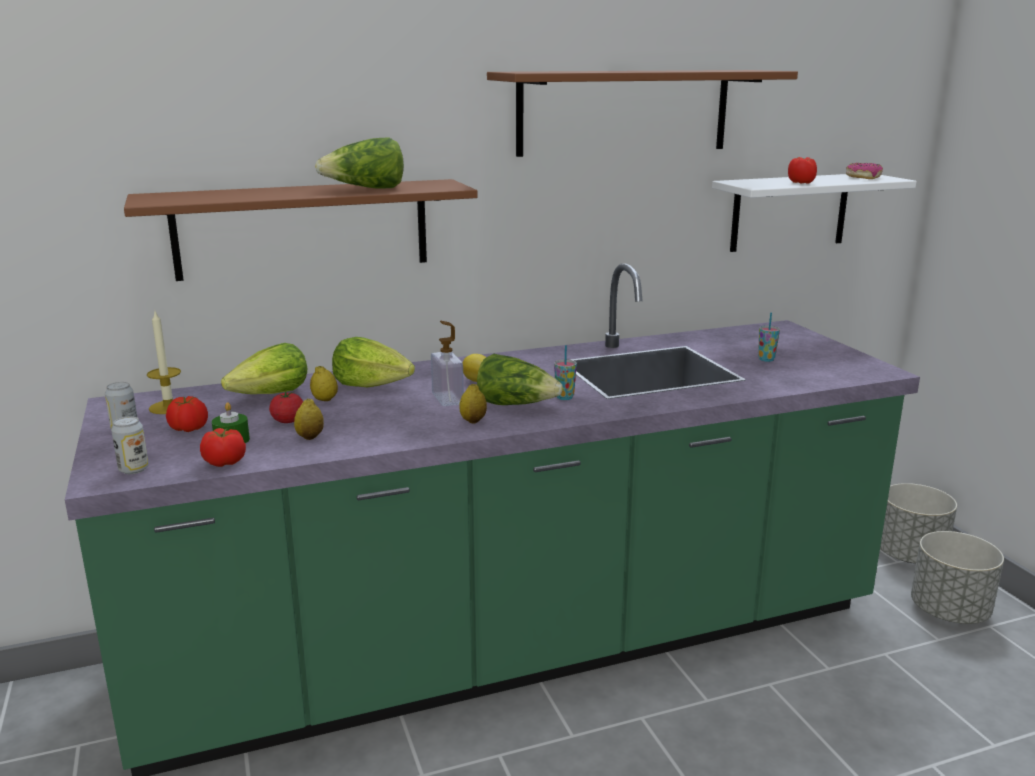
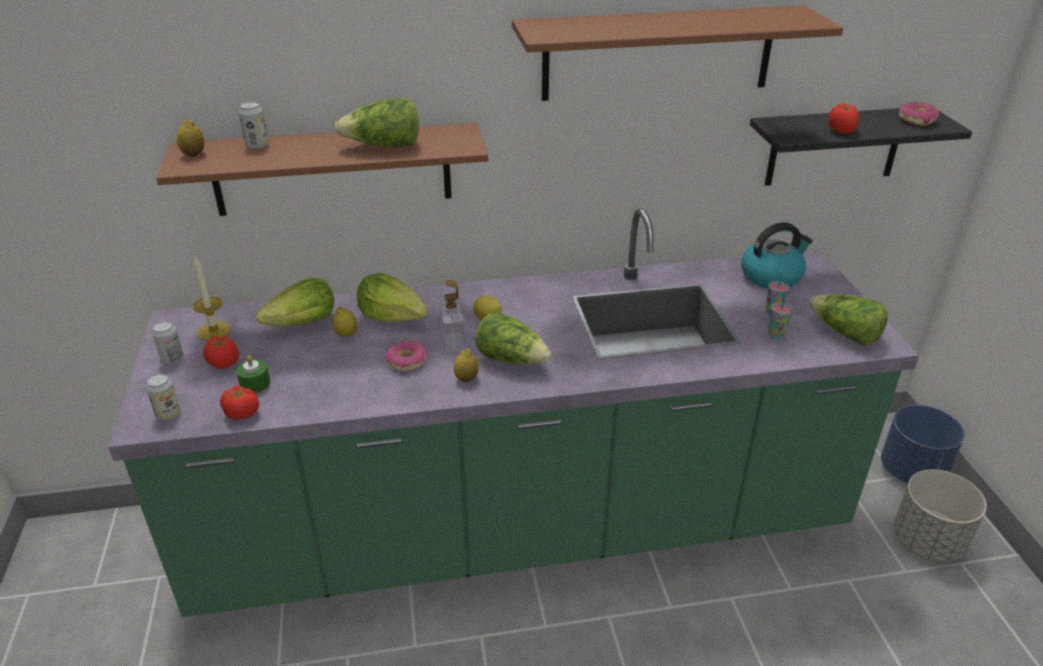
camera: 10 degrees right, 15 degrees up
tomato [269,391,303,423] -> none
lemon [294,398,324,440] -> lemon moved to [177,119,204,157]
cup [554,345,577,400] -> cup moved to [768,294,792,339]
white shelf [712,174,916,252] -> black shelf [750,108,972,186]
grey planter [880,483,957,564] -> blue planter [881,405,965,484]
none -> can [239,102,268,149]
none -> donut [386,340,427,371]
none -> kettle [741,222,813,289]
none -> lettuce [809,294,888,346]

